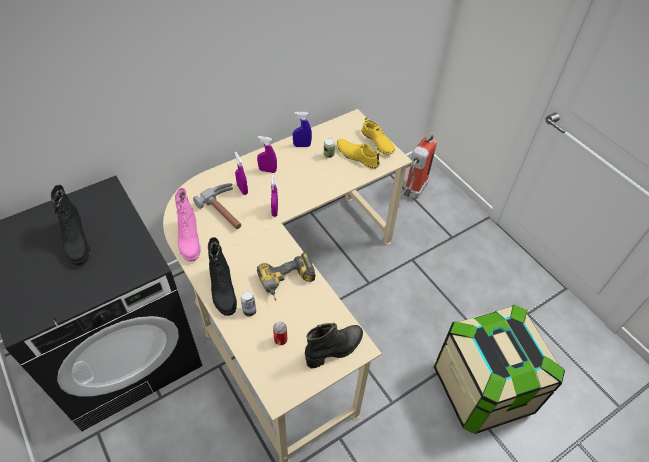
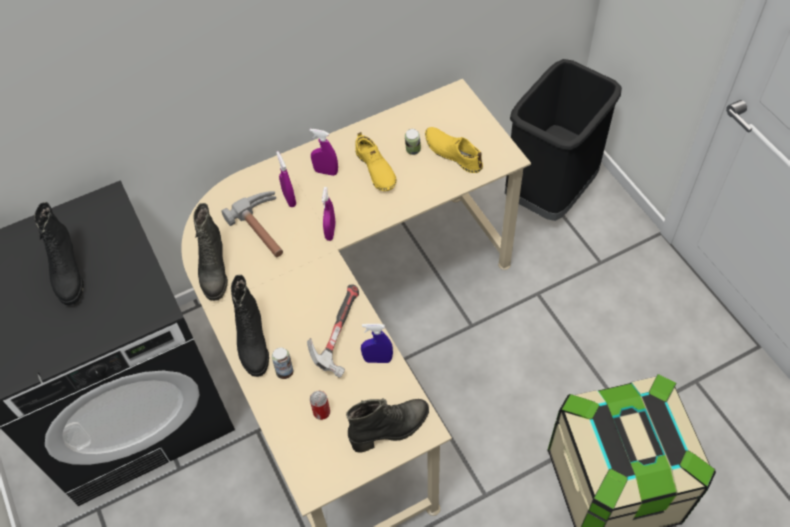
camera: 10 degrees right, 5 degrees up
pink boot [175,188,201,262] -> black boot [193,203,228,301]
power drill [257,252,315,301] -> hammer [307,284,359,378]
blue spray bottle [293,112,312,147] -> blue spray bottle moved to [361,324,393,363]
yellow shoe [362,118,395,155] -> yellow shoe moved to [355,132,396,191]
fire extinguisher [404,133,437,199] -> black trash can [505,59,622,221]

